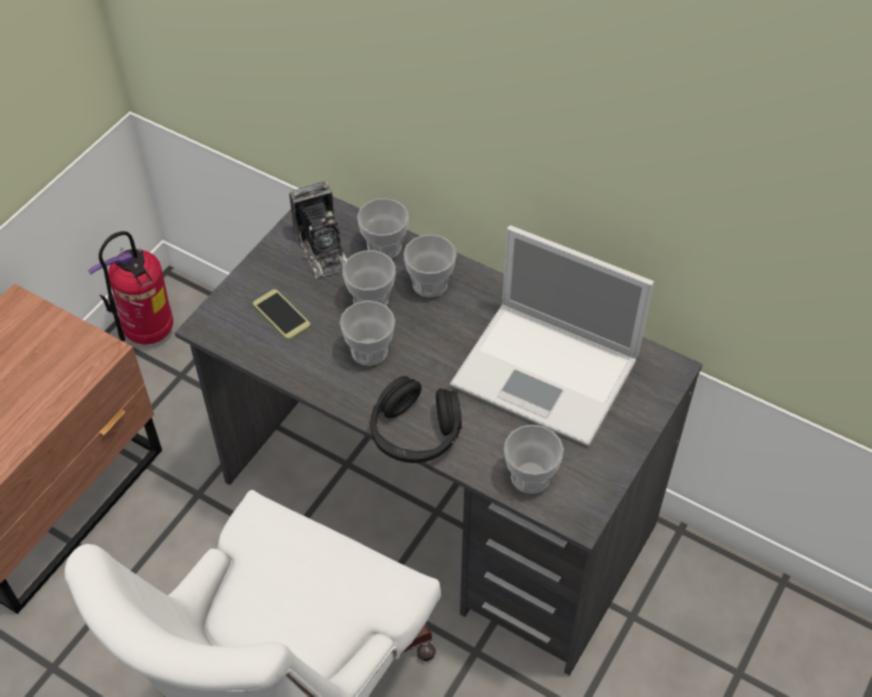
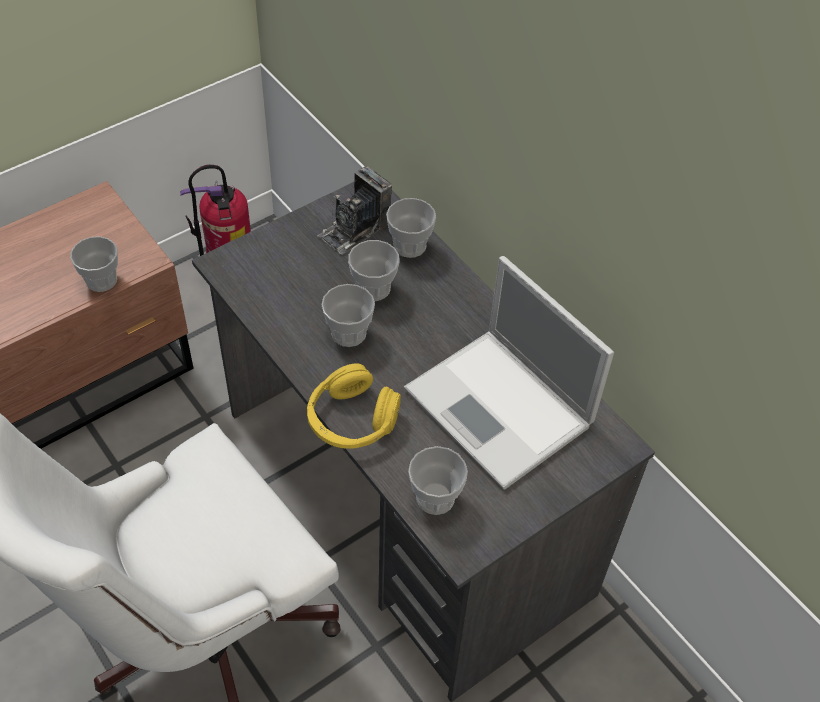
camera: 20 degrees right, 0 degrees up
phone [253,289,311,340] -> none
camera [289,181,348,278] -> camera turned 45 degrees clockwise [318,166,392,255]
black headphones [370,376,462,463] -> yellow headphones [307,364,401,449]
cup [403,235,456,297] -> cup moved to [70,236,118,292]

